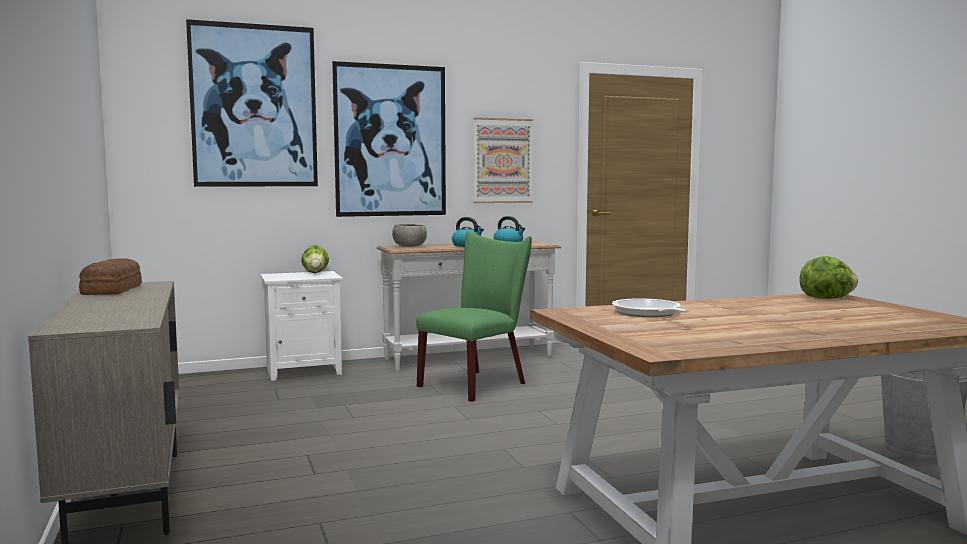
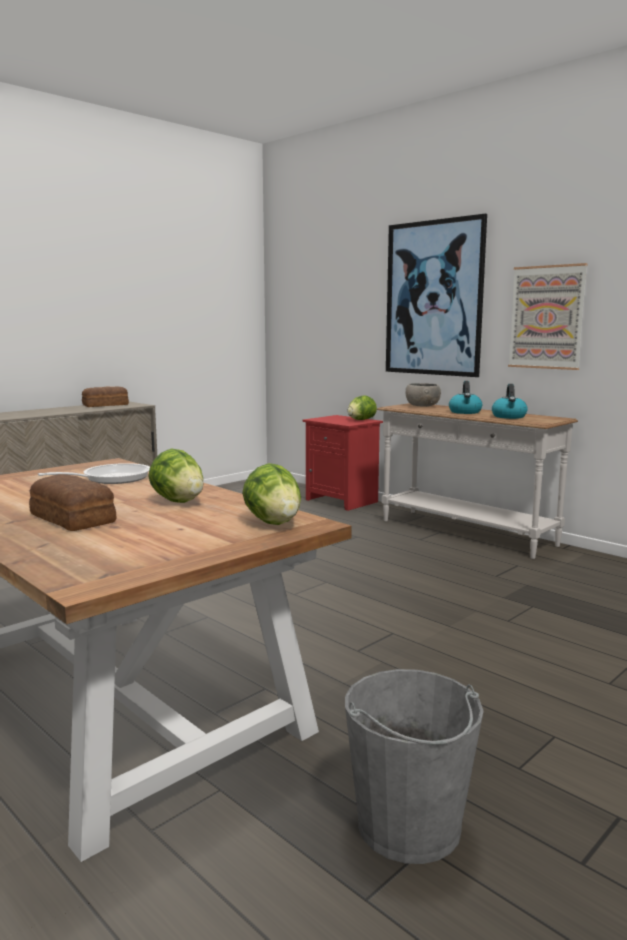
camera: 65 degrees right, 5 degrees up
picture [186,19,318,187] -> none
white nightstand [261,271,343,381] -> red nightstand [303,415,383,511]
green chair [416,232,532,402] -> none
none -> bread [29,474,116,531]
none -> lettuce [148,448,204,503]

